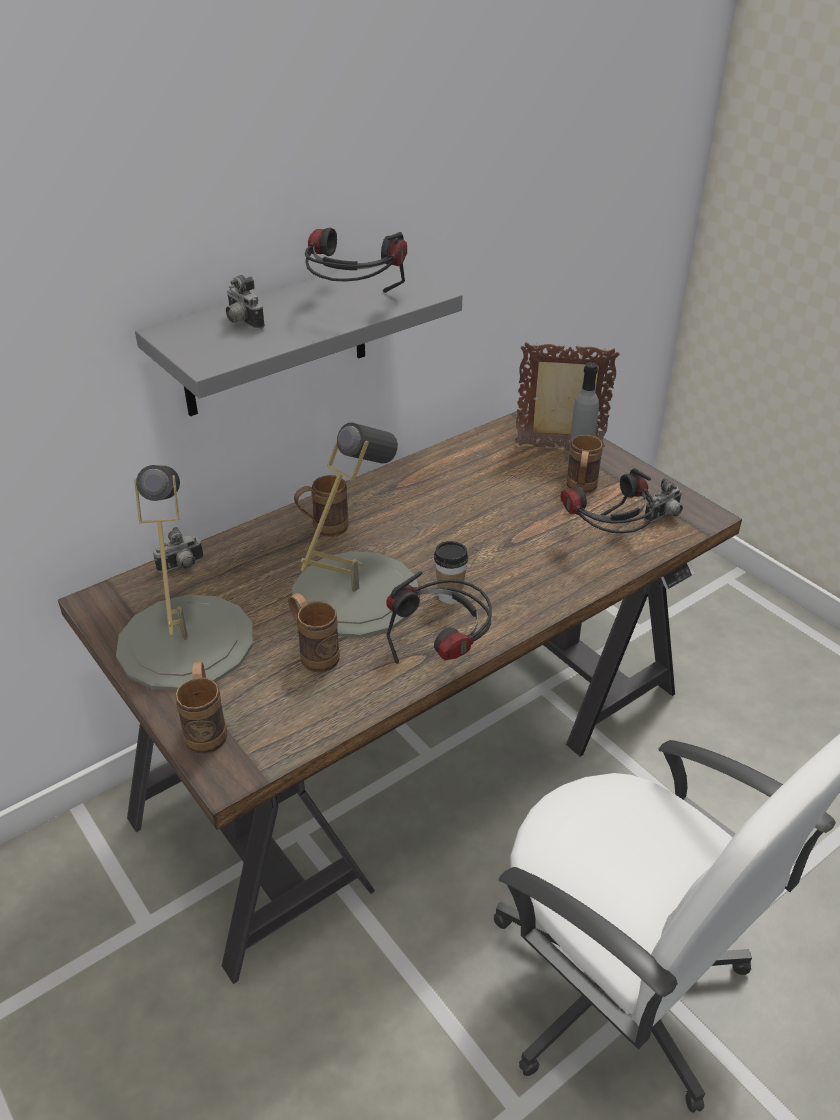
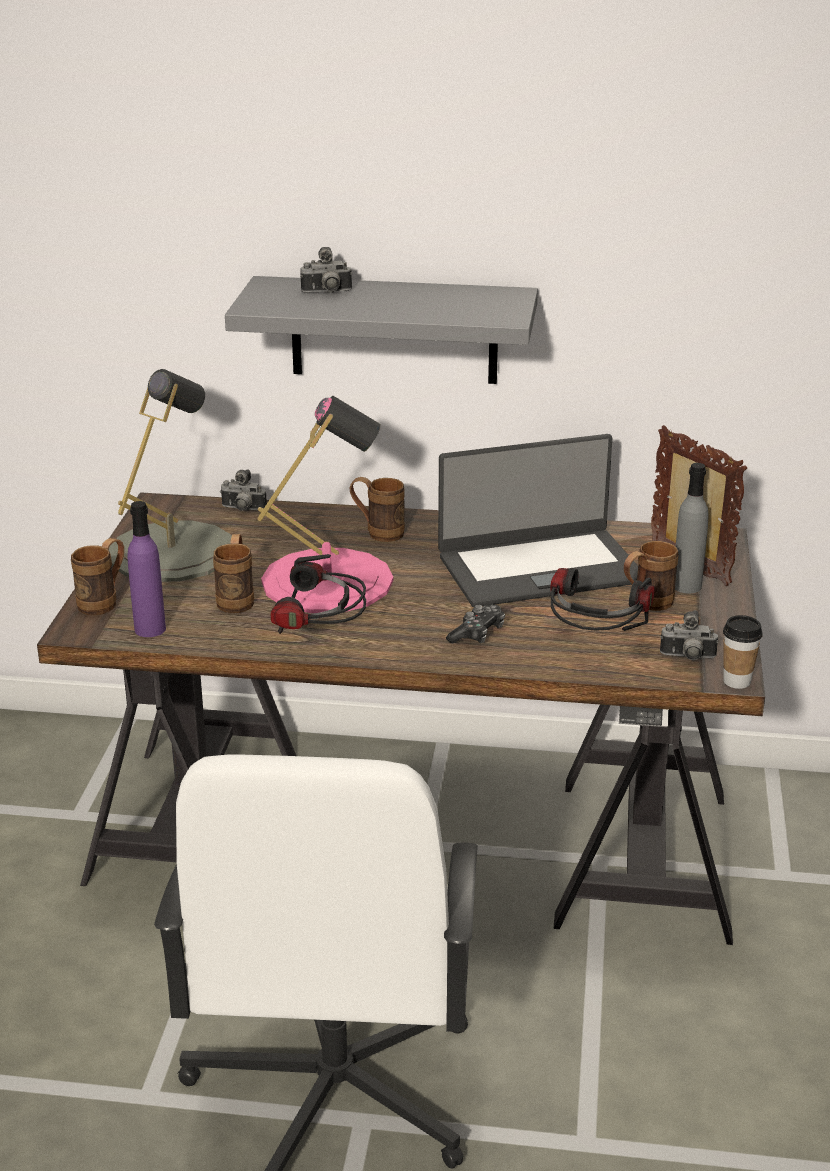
camera: 45 degrees right, 10 degrees down
camera [226,275,265,330] -> camera turned 105 degrees counterclockwise [300,247,352,293]
grey table lamp [292,422,420,638] -> pink table lamp [258,396,393,613]
headphones [305,227,407,293] -> none
cup [434,541,468,604] -> cup moved to [723,615,763,689]
none -> purple bottle [127,501,166,637]
none -> laptop [438,434,638,607]
none -> game controller [446,604,505,644]

